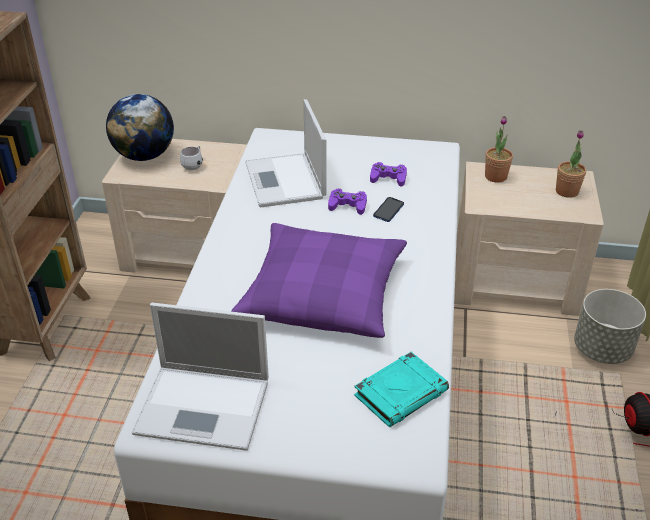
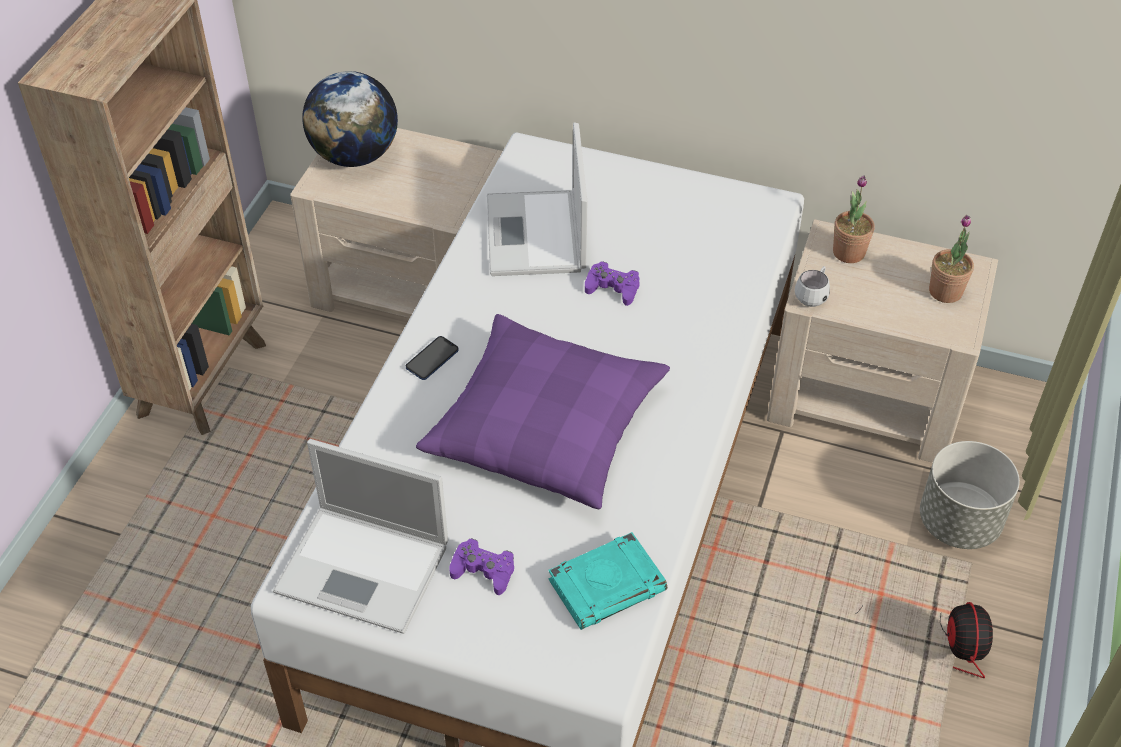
camera: 10 degrees right, 10 degrees up
white mug [180,146,203,170] -> white mug moved to [795,266,830,307]
purple game controller [370,162,407,187] -> purple game controller moved to [449,538,514,595]
phone [373,197,404,222] -> phone moved to [406,336,459,380]

